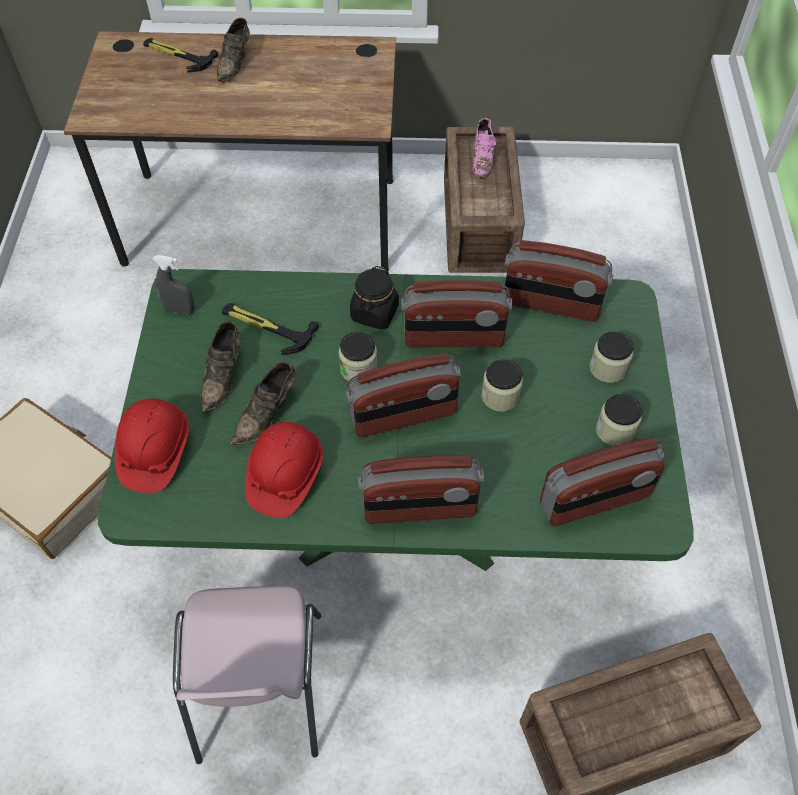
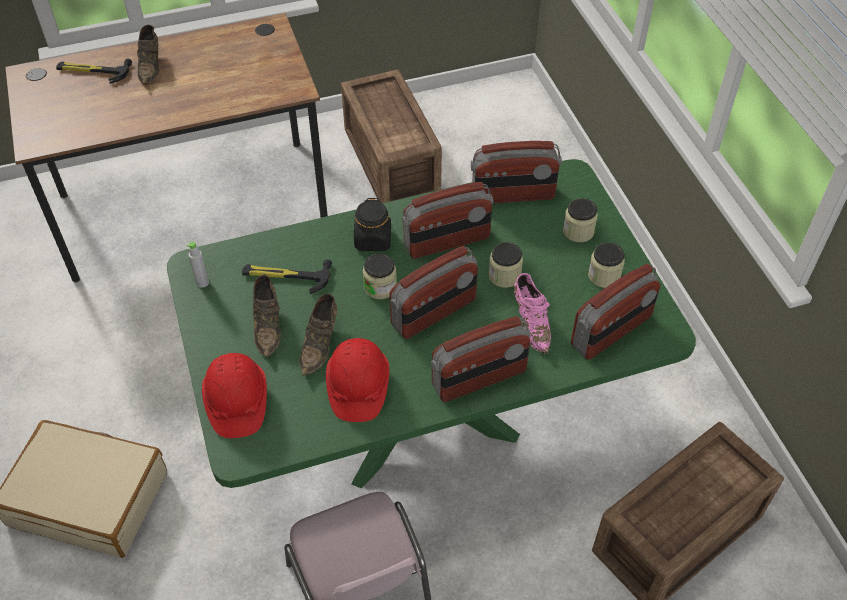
camera: 20 degrees left, 5 degrees down
grey spray bottle [153,255,195,314] -> grey bottle [186,241,209,288]
pink shoe [472,118,496,178] -> pink shoe moved to [514,273,551,353]

